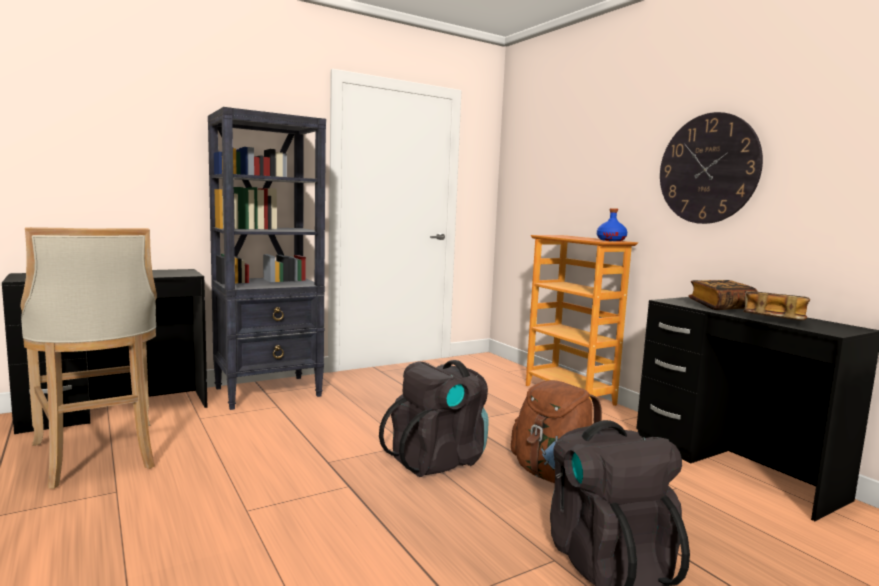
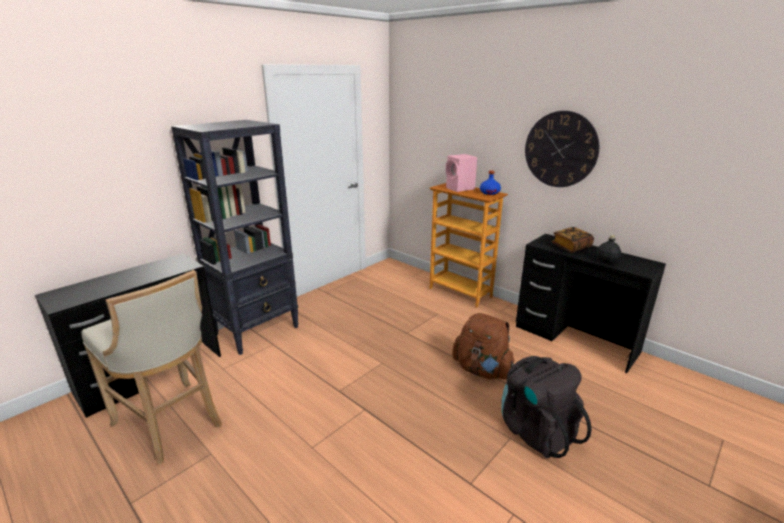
camera: 15 degrees left, 15 degrees up
black backpack [379,360,488,477] -> none
book [743,291,810,321] -> black bottle [597,235,621,263]
none -> pink speaker [446,154,477,192]

